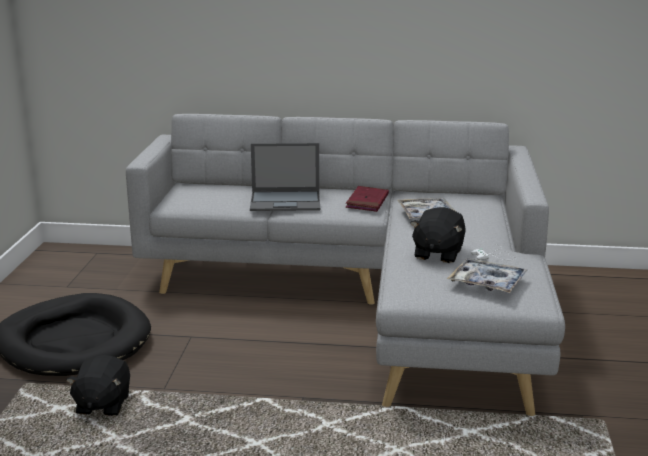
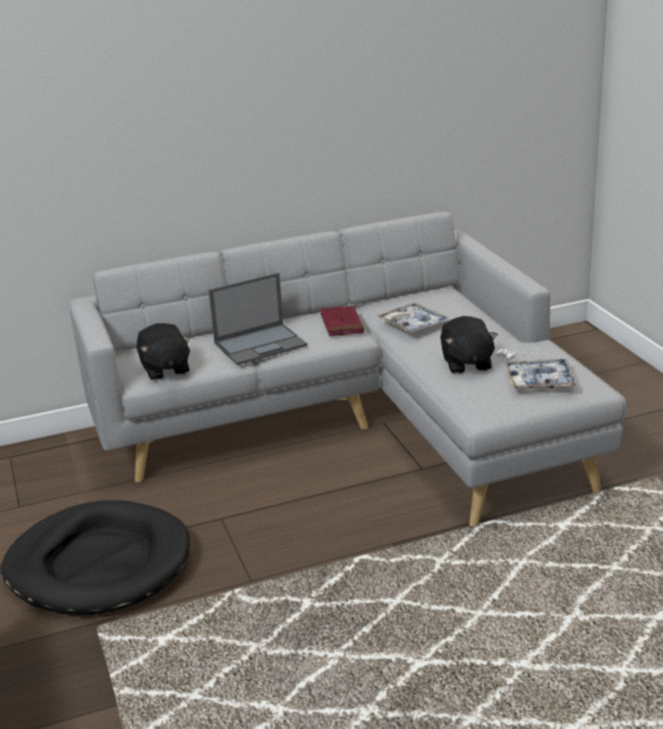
camera: 25 degrees left, 5 degrees up
black plush toy [66,355,130,416] -> black plush toy moved to [136,323,191,380]

